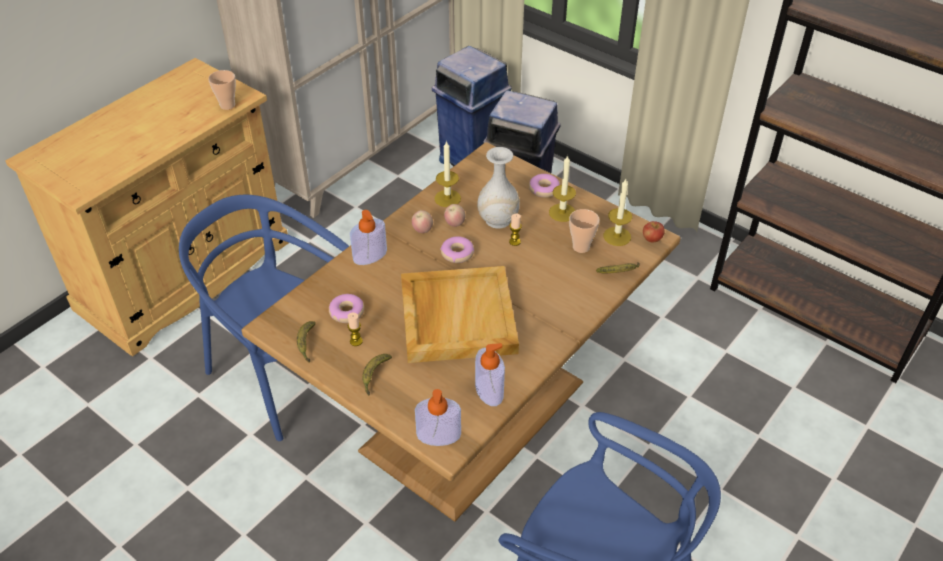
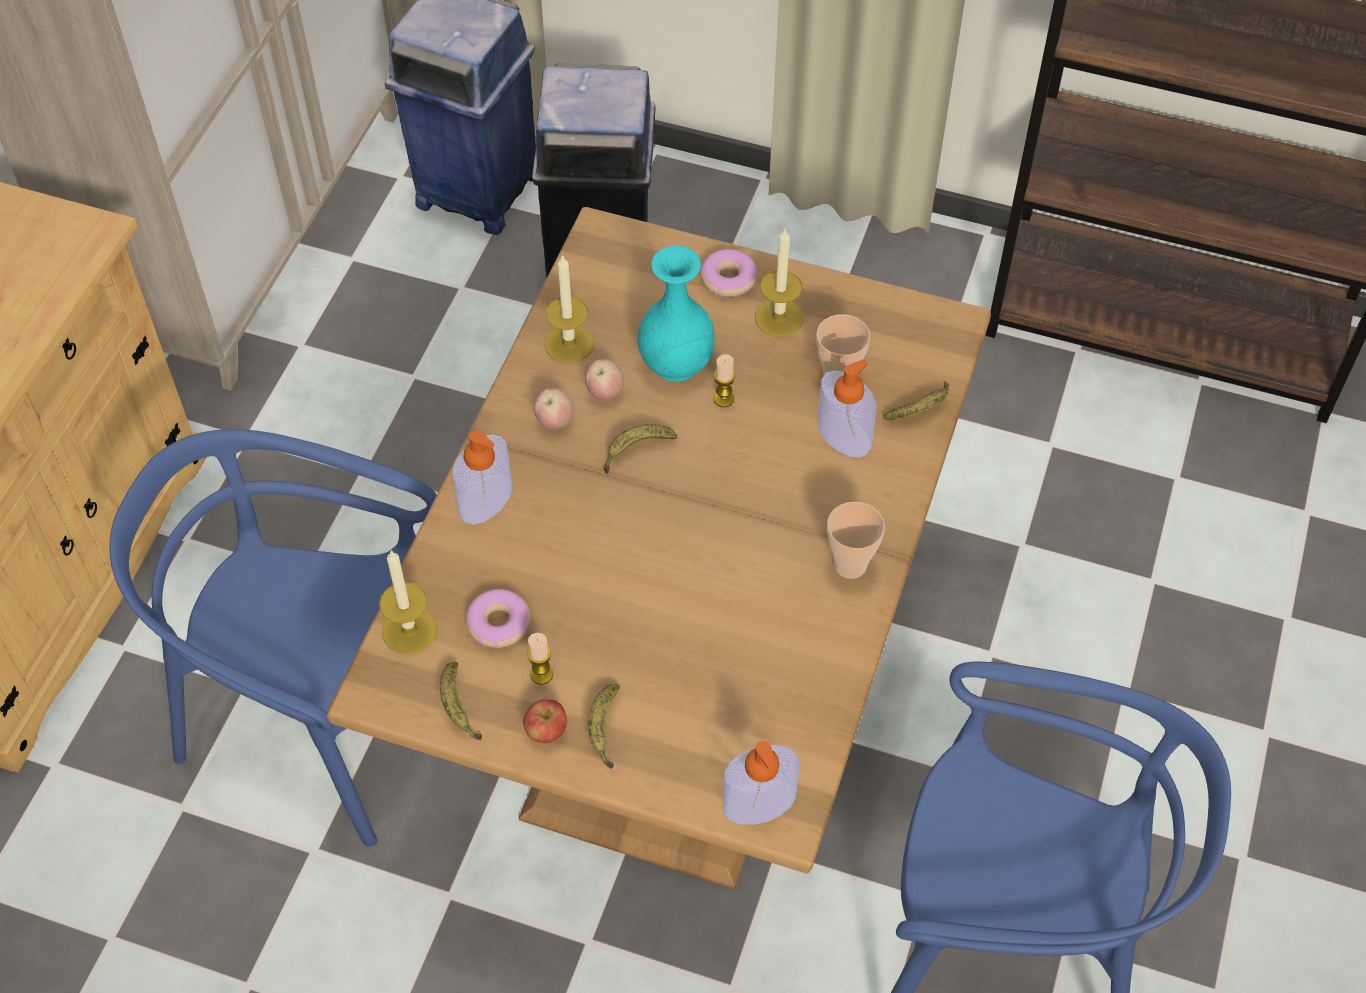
camera: 20 degrees left, 10 degrees up
cup [208,70,236,110] -> cup moved to [827,502,885,579]
beige tray [401,266,519,363] -> none
donut [440,236,474,263] -> banana [604,424,677,474]
soap dispenser [475,343,505,406] -> soap dispenser moved to [817,359,876,458]
white vase [477,147,520,229] -> turquoise vase [638,246,715,382]
candle [604,179,632,246] -> candle moved to [379,550,437,654]
apple [643,221,665,243] -> apple moved to [523,699,567,743]

